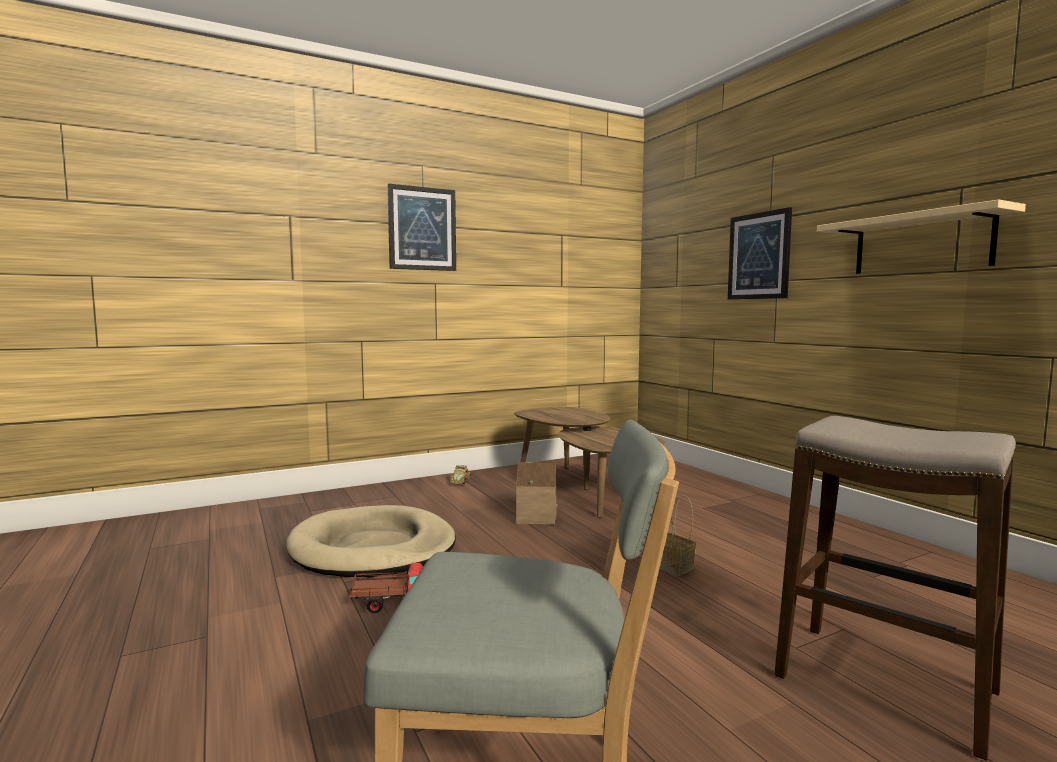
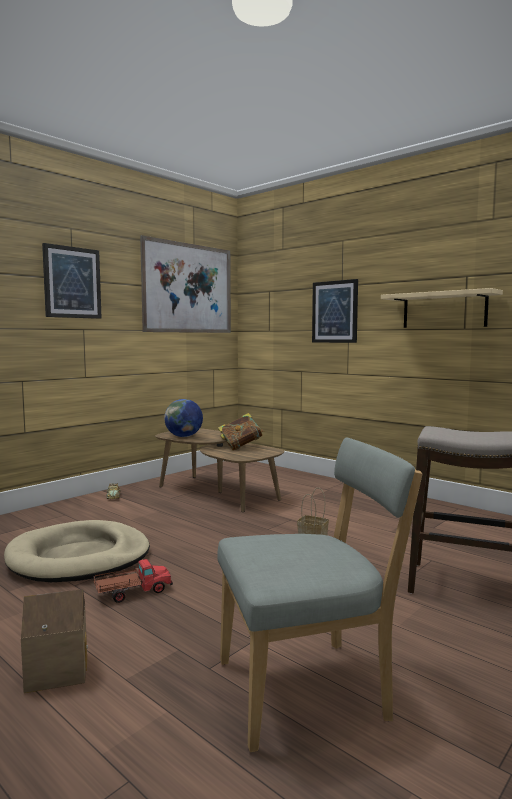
camera: 20 degrees left, 0 degrees up
toy house [516,462,557,525] -> toy house moved to [21,589,88,693]
none -> picture [140,235,231,333]
none -> globe [164,399,203,437]
none -> book [218,413,264,450]

